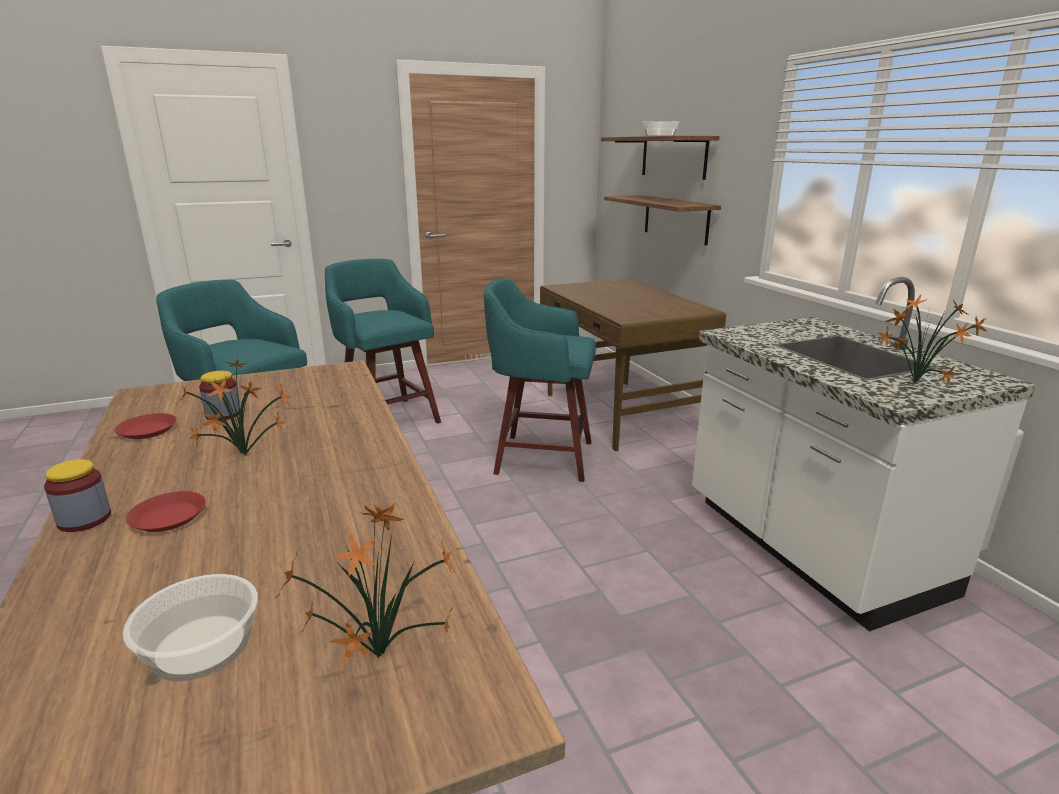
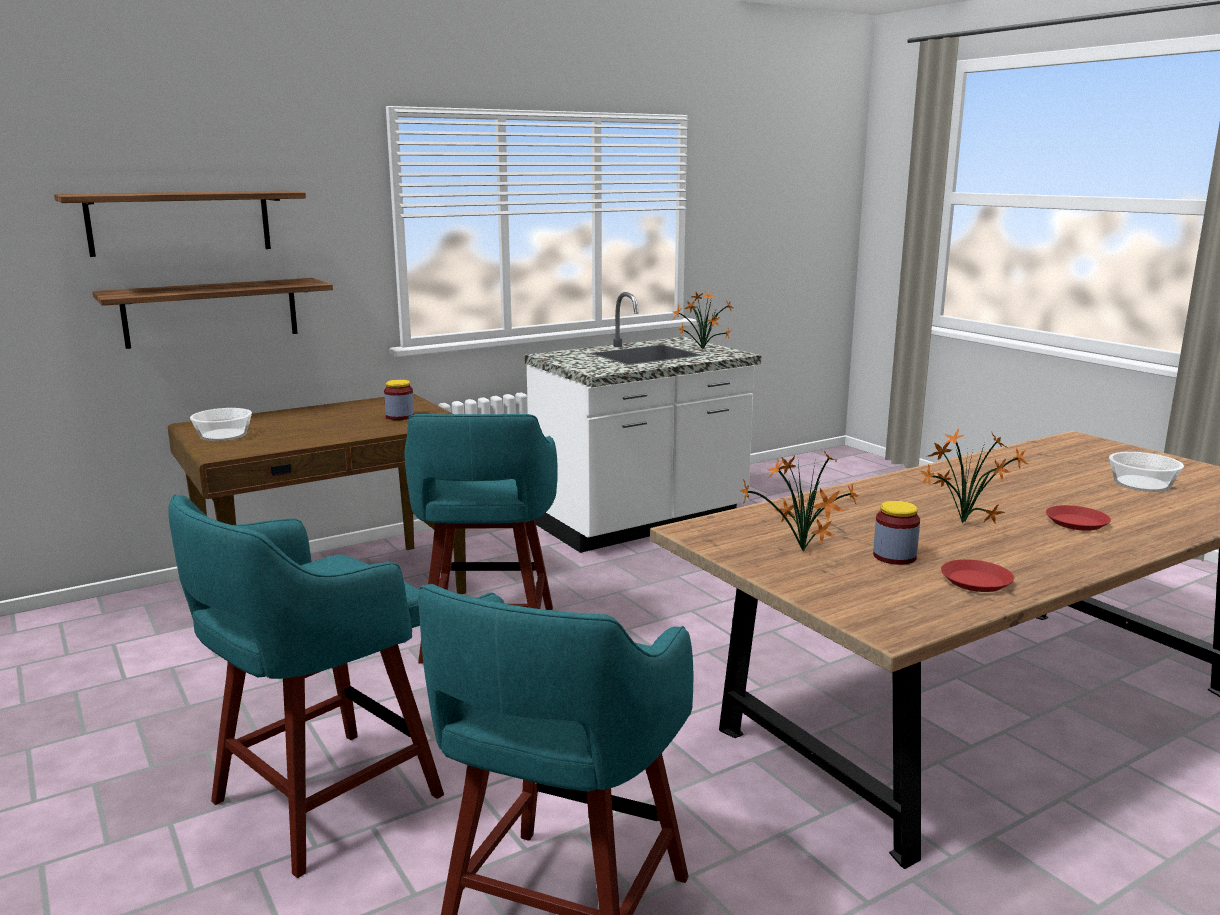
camera: 100 degrees left, 5 degrees down
jar [44,459,111,532] -> jar moved to [384,380,414,420]
potted plant [277,503,458,663] -> potted plant moved to [740,450,859,551]
bowl [643,121,680,136] -> bowl moved to [190,408,252,441]

